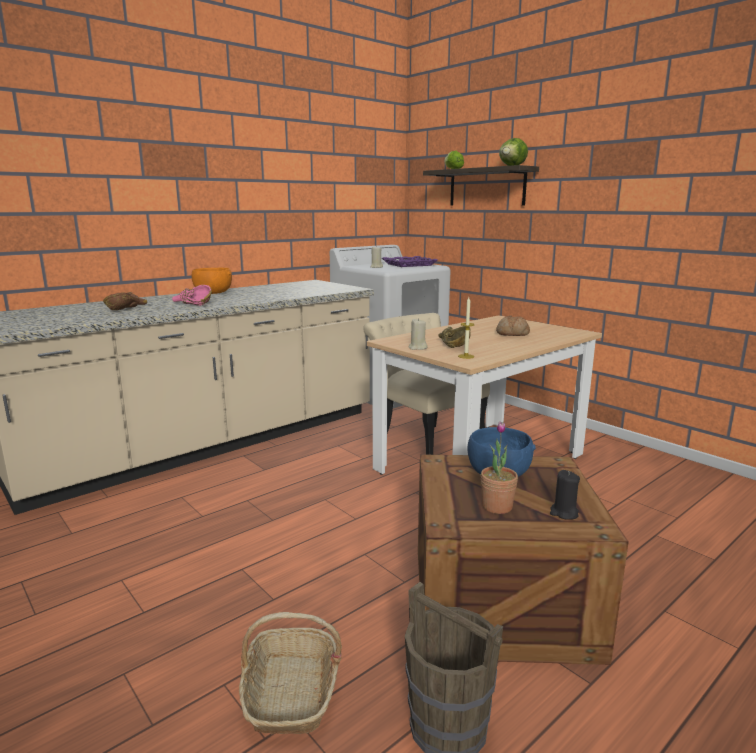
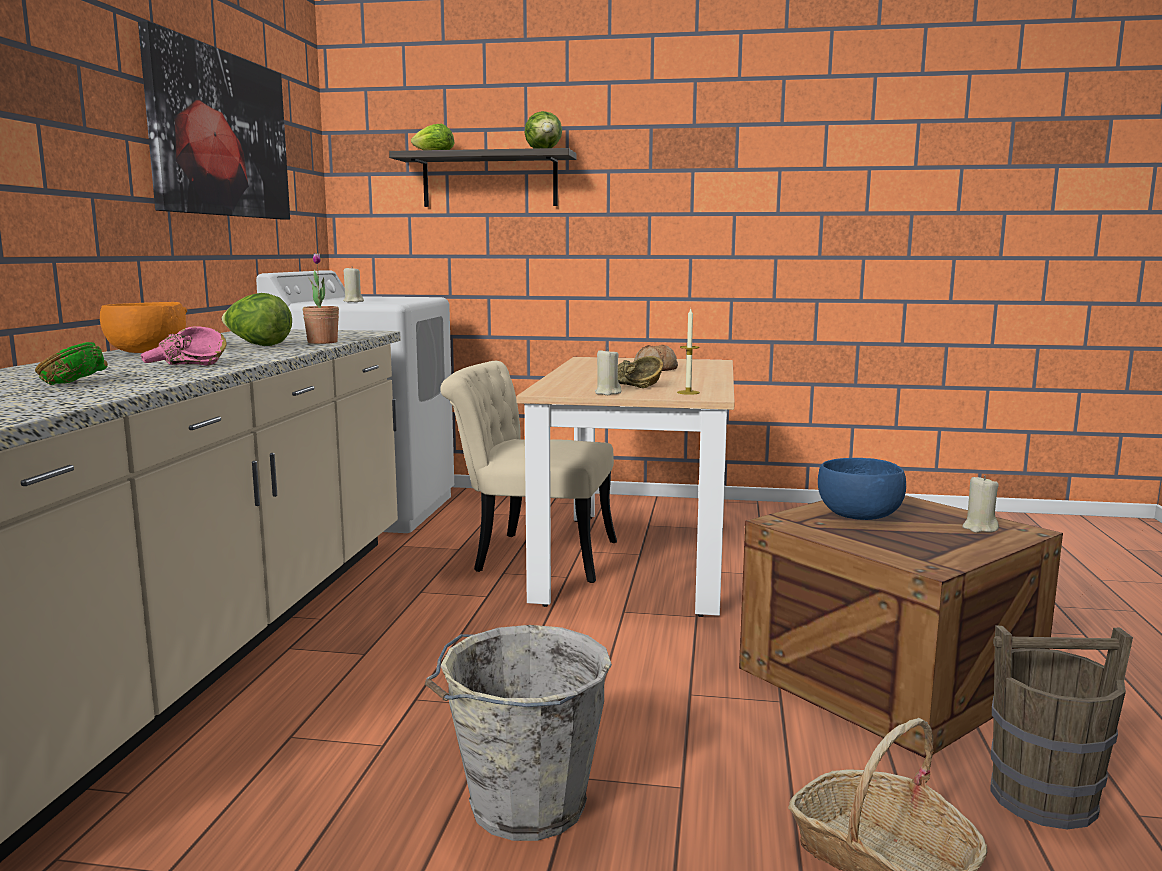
camera: 40 degrees left, 5 degrees down
brown bowl [103,292,147,310] -> green bowl [35,342,108,385]
purple tray [382,256,438,267] -> none
potted plant [481,421,518,514] -> potted plant moved to [303,253,339,344]
black candle [550,470,580,520] -> beige candle [963,475,999,533]
none -> picture [138,21,290,220]
none -> lettuce [222,293,292,346]
none -> grey bucket [425,625,612,841]

